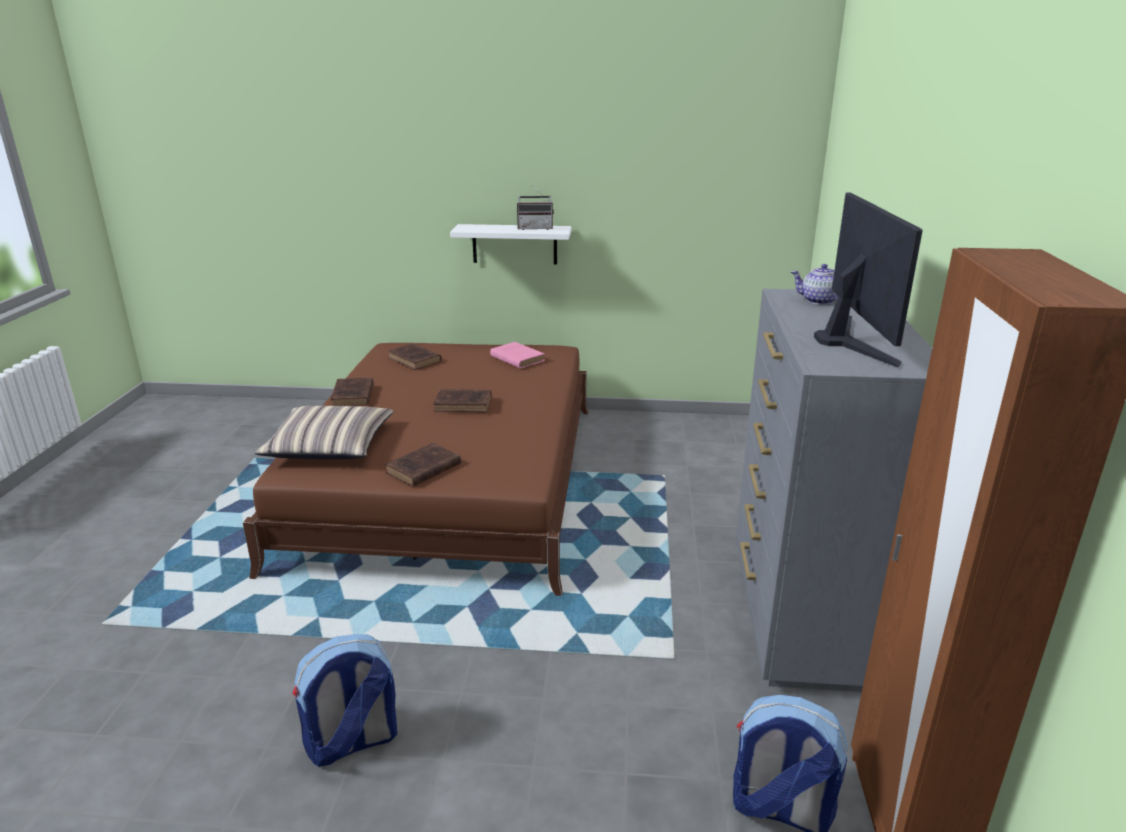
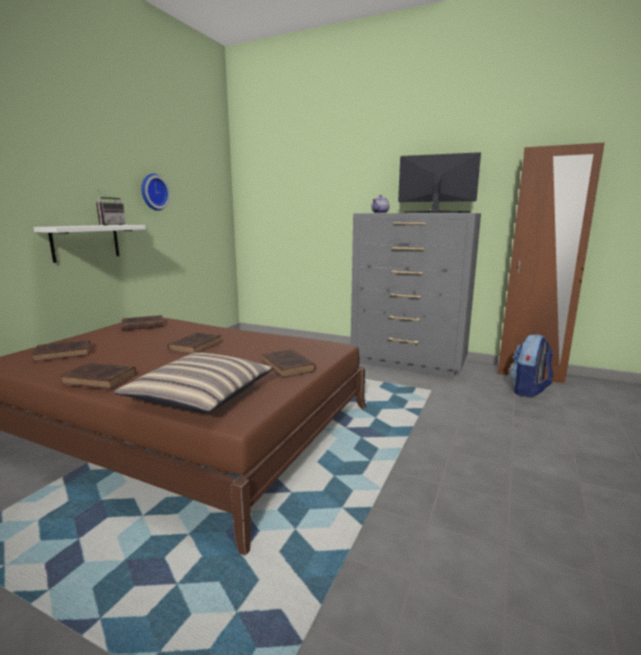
camera: 70 degrees left, 10 degrees down
backpack [292,634,397,767] -> none
pink book [490,342,545,368] -> brown book [121,315,164,331]
none -> wall clock [141,174,170,211]

